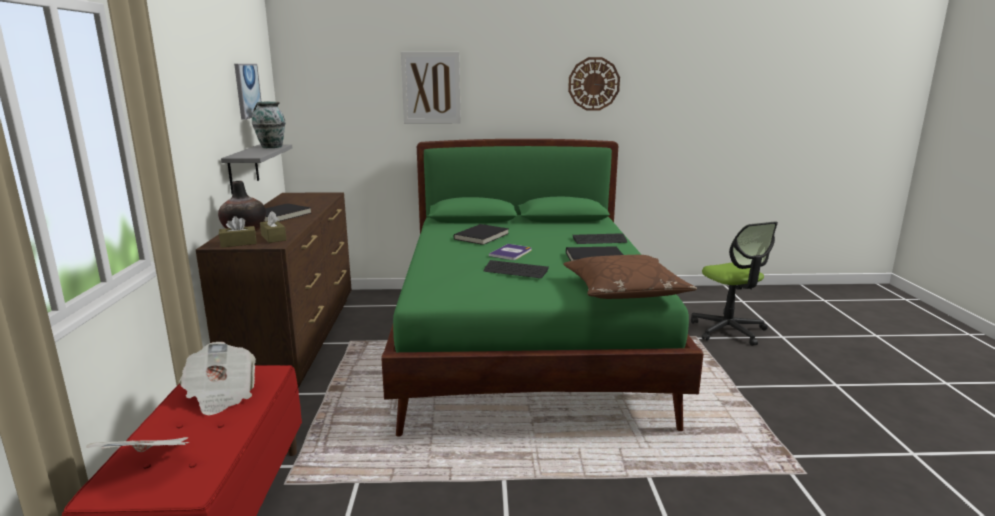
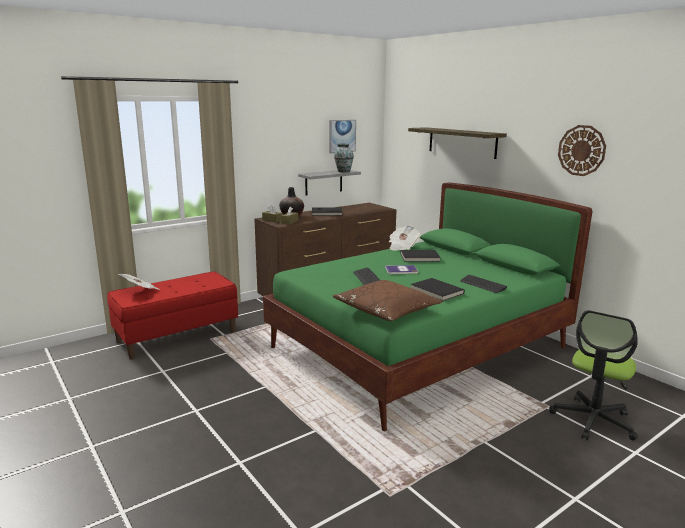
camera: 55 degrees right, 0 degrees up
newspaper [179,342,256,416] -> newspaper moved to [389,225,421,251]
picture [401,52,461,124] -> shelf [408,127,507,159]

